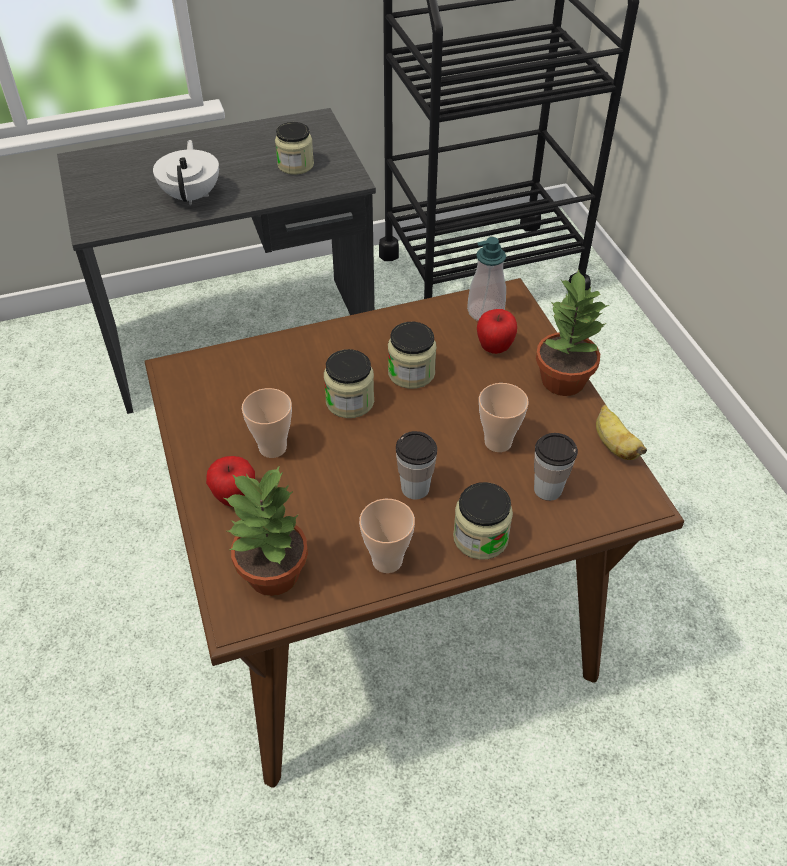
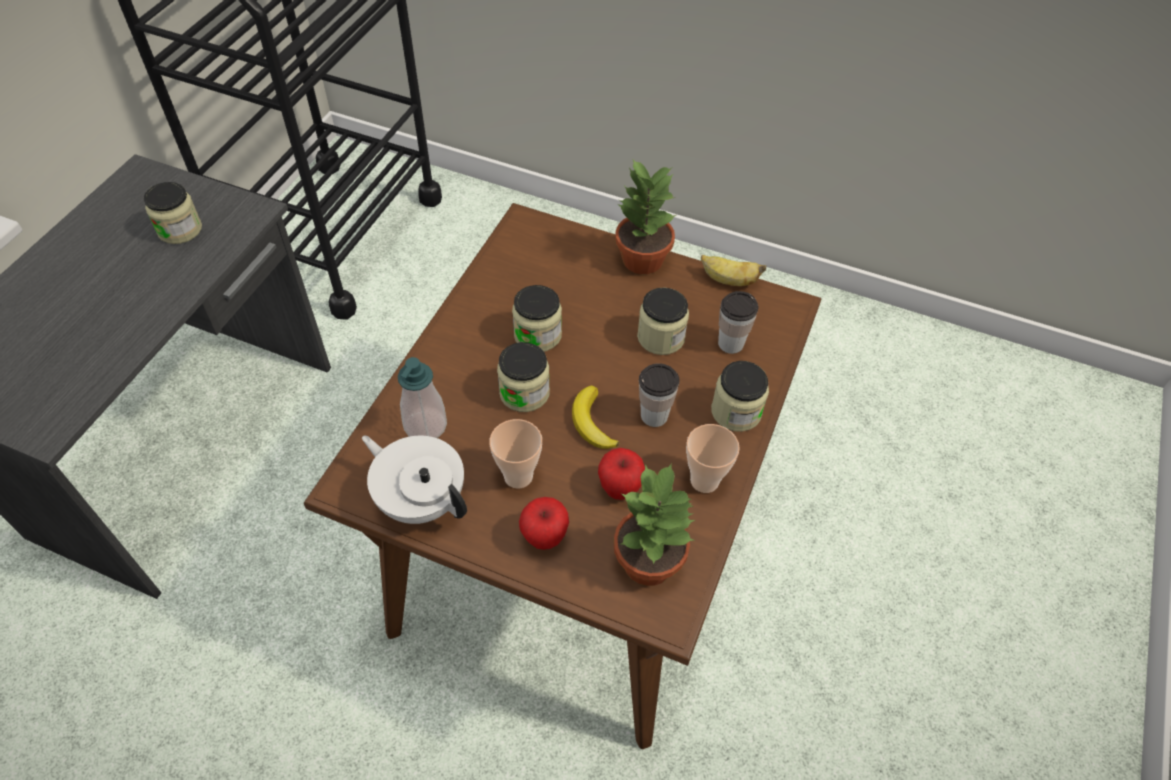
camera: 50 degrees left, 5 degrees up
white teapot [153,140,219,205] -> white teapot moved to [362,436,467,524]
soap dispenser [467,237,506,321] -> soap dispenser moved to [398,357,447,438]
apple [477,309,517,354] -> apple moved to [598,448,645,500]
cup [479,383,529,452] -> jar [637,287,689,355]
none -> banana [572,386,620,449]

